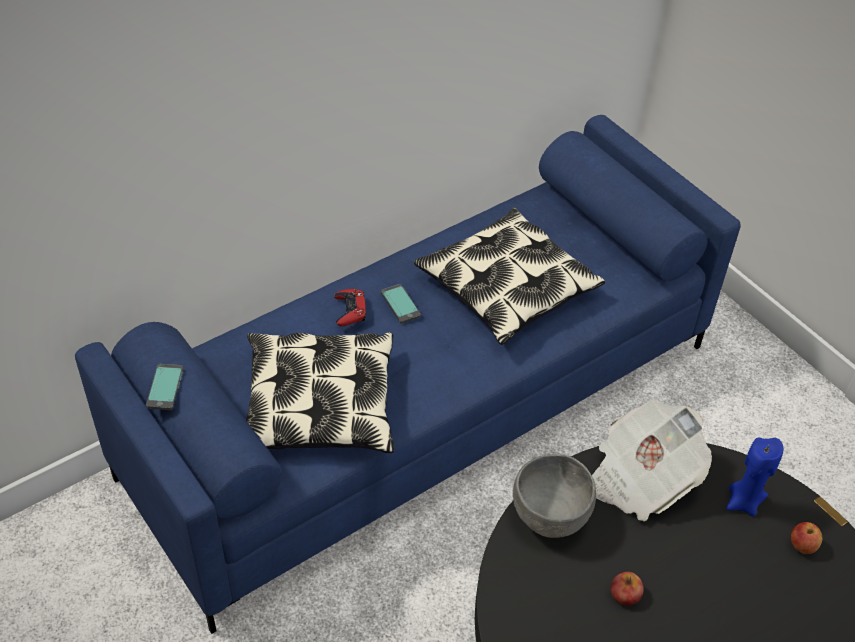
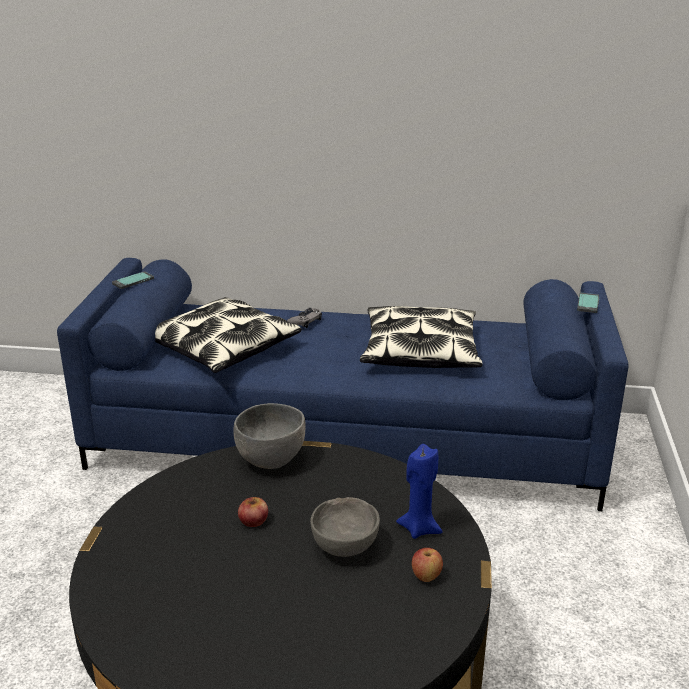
camera: 45 degrees right, 20 degrees down
red game controller [334,289,366,326] -> grey game controller [287,307,322,328]
phone [381,284,421,324] -> phone moved to [577,293,599,313]
newspaper [591,400,712,521] -> none
none -> grey bowl [310,497,380,557]

